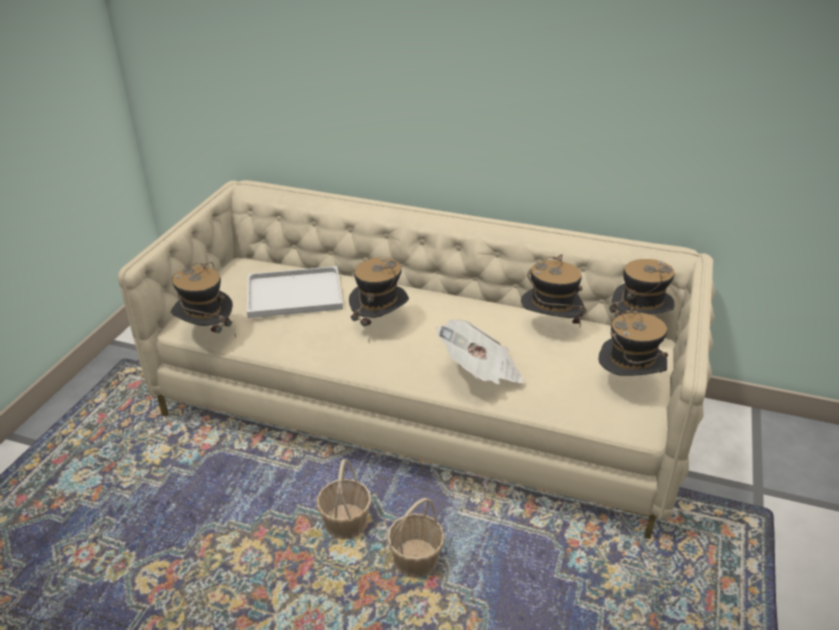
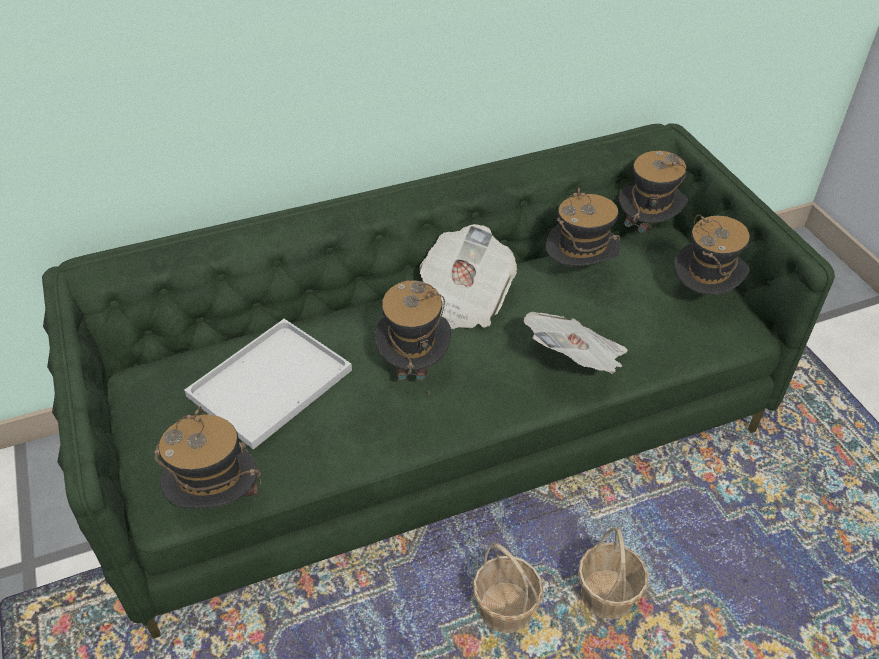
camera: 40 degrees left, 10 degrees up
beige sofa [118,180,716,539] -> green sofa [42,123,835,639]
none -> newspaper [419,224,517,329]

